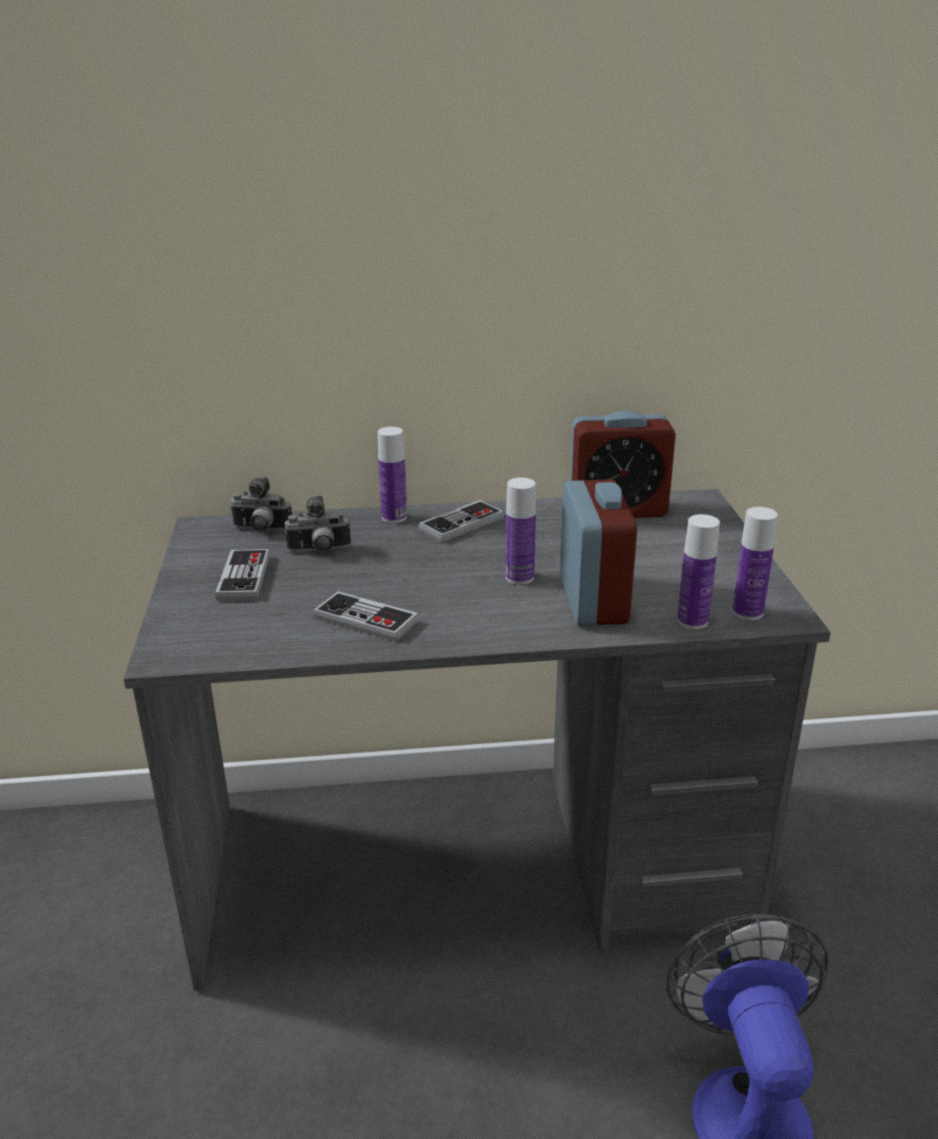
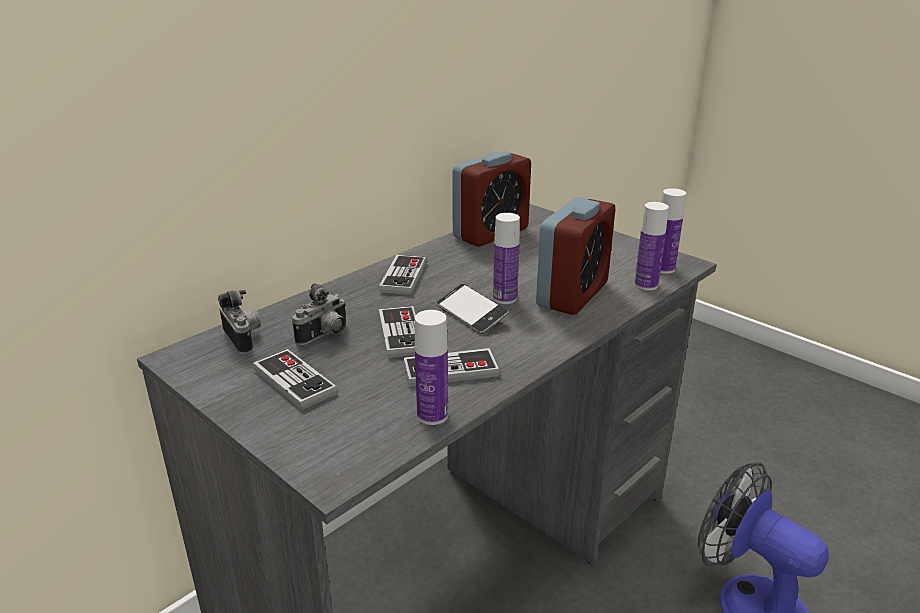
camera: 40 degrees left, 0 degrees up
camera [230,477,292,531] -> camera turned 90 degrees counterclockwise [218,290,261,354]
bottle [378,427,407,523] -> bottle moved to [415,310,448,425]
alarm clock [560,479,637,626] -> alarm clock turned 75 degrees clockwise [536,197,615,315]
none -> game controller [379,306,416,358]
none -> phone [437,284,509,334]

